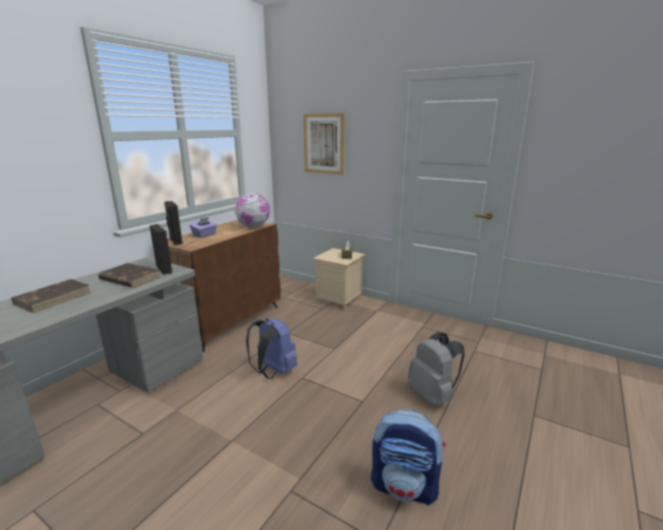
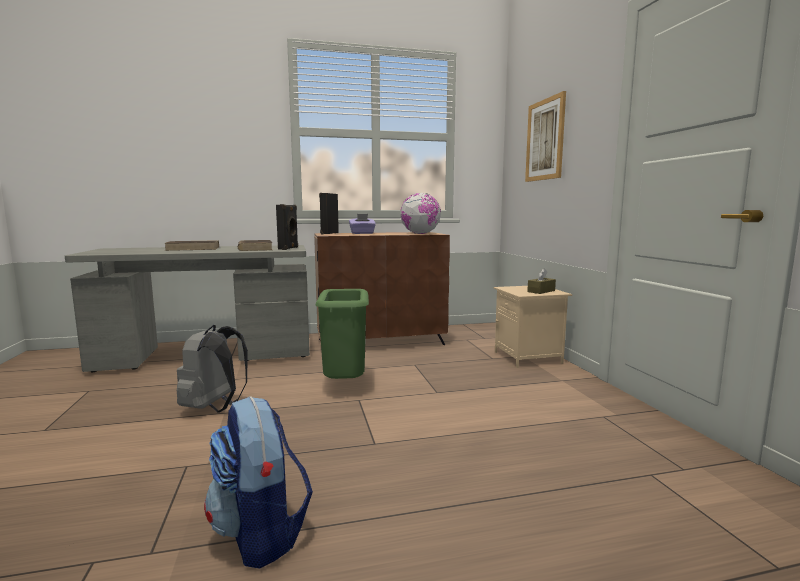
camera: 45 degrees right, 10 degrees down
blue backpack [246,318,297,379] -> green trash can [315,289,369,379]
grey backpack [408,332,465,405] -> grey backpack moved to [177,325,248,413]

